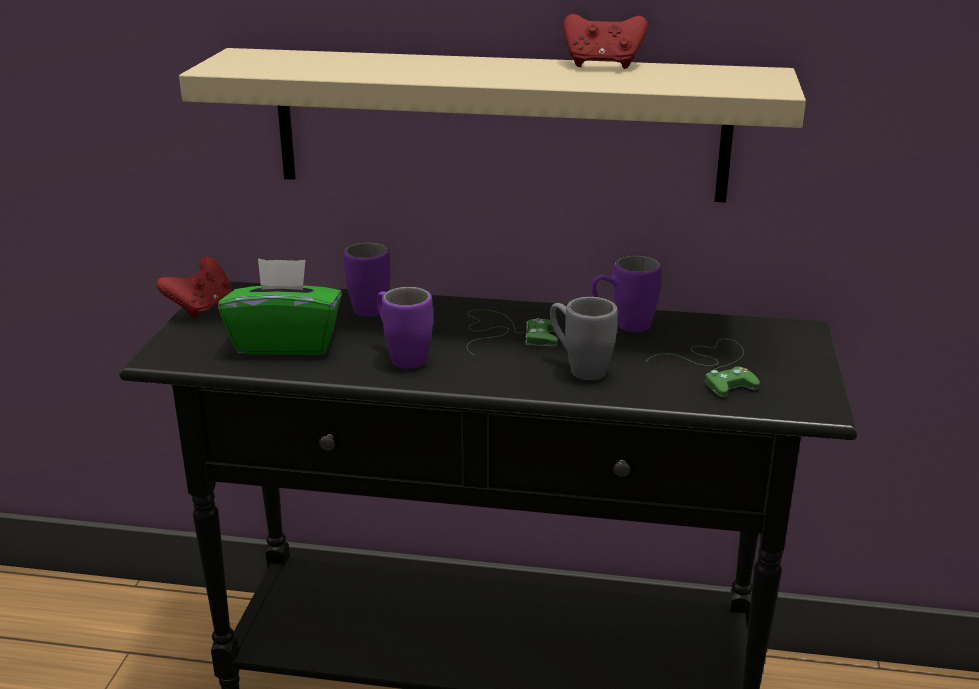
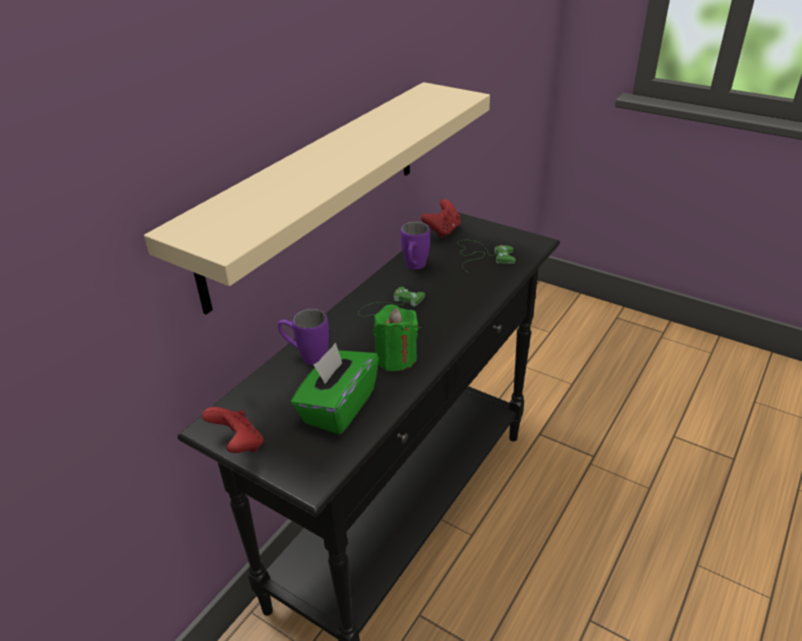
camera: 65 degrees left, 10 degrees up
purple mug [377,287,433,369] -> green candle [374,305,418,371]
grey mug [550,297,618,380] -> none
red game controller [563,14,648,69] -> red game controller moved to [421,199,461,238]

